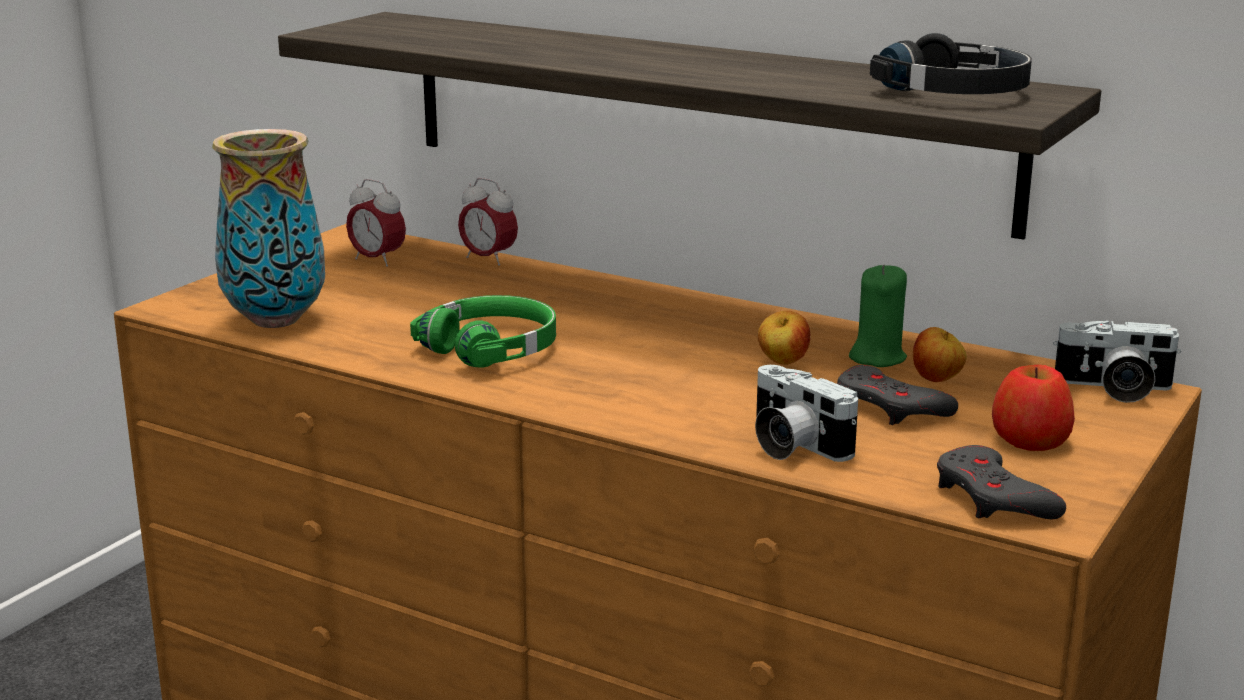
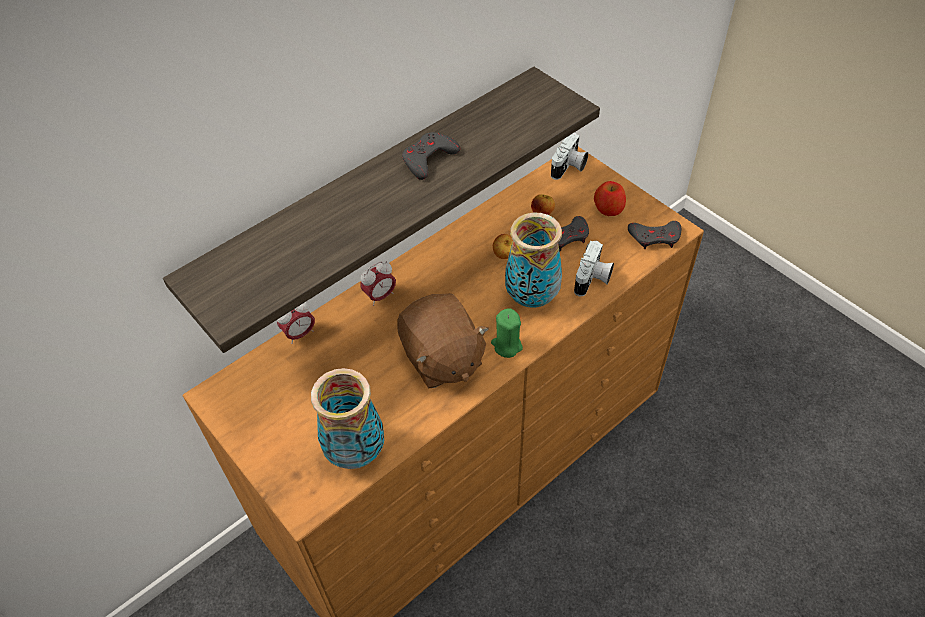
camera: 70 degrees left, 30 degrees up
alarm clock [346,179,406,267] -> alarm clock moved to [360,261,396,306]
green headphones [410,295,556,368] -> brown plush toy [398,293,489,388]
camera [755,365,858,462] -> camera turned 45 degrees counterclockwise [574,241,614,296]
green candle [849,264,907,367] -> green candle moved to [491,308,523,358]
black headphones [870,33,1032,94] -> none
none -> grey game controller [402,132,460,180]
none -> vase [505,213,562,308]

